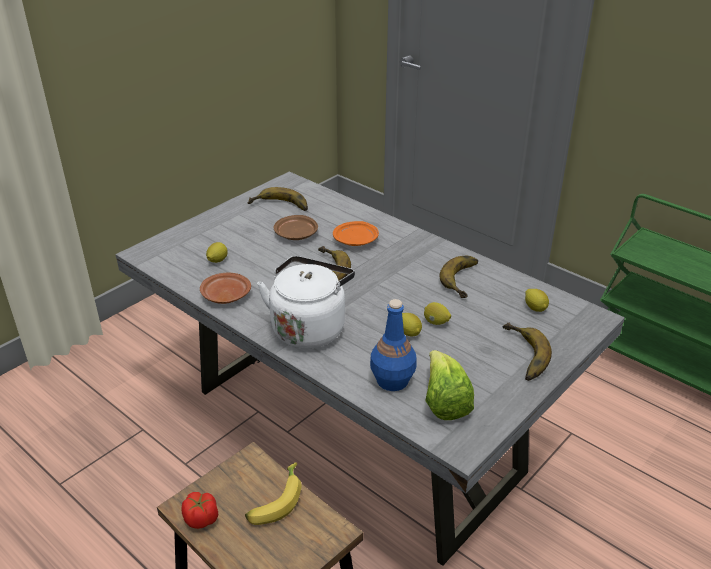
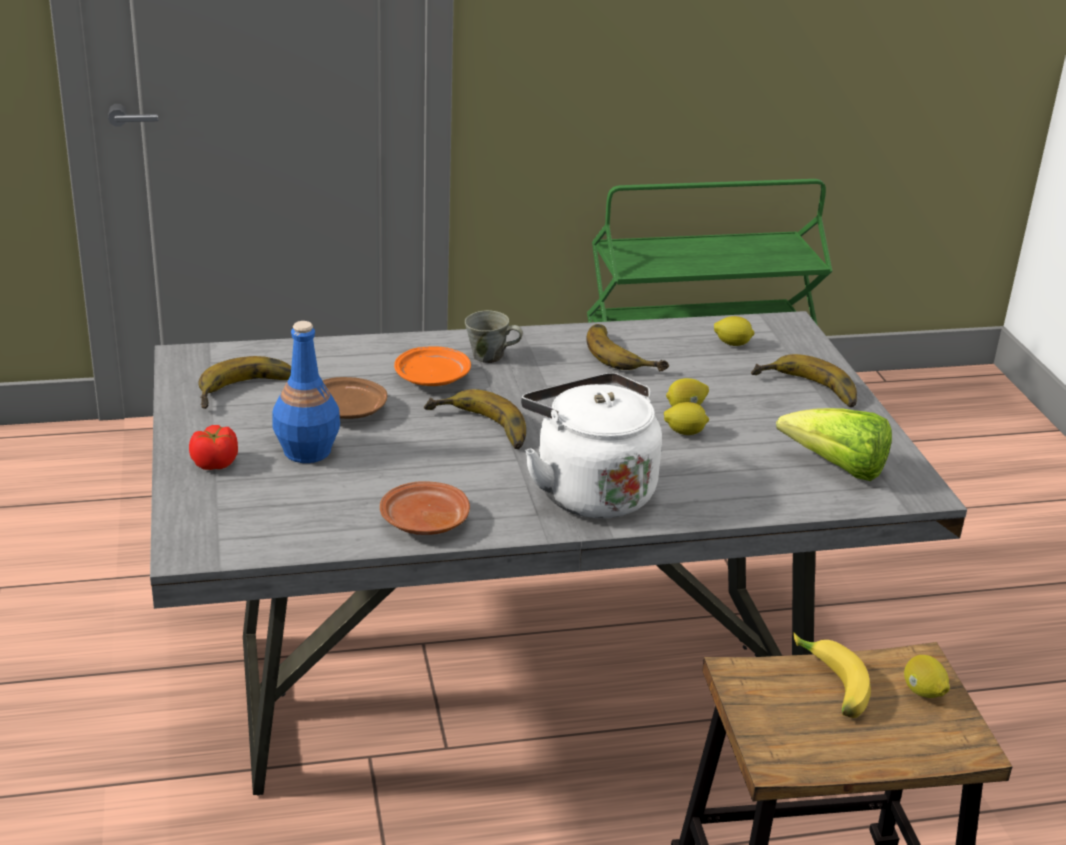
camera: 55 degrees left, 5 degrees down
tomato [182,492,218,529] -> tomato moved to [189,425,238,470]
lemon [206,242,228,263] -> lemon moved to [904,655,950,698]
blue bottle [370,299,416,391] -> blue bottle moved to [272,321,340,463]
none -> grey mug [465,310,523,363]

